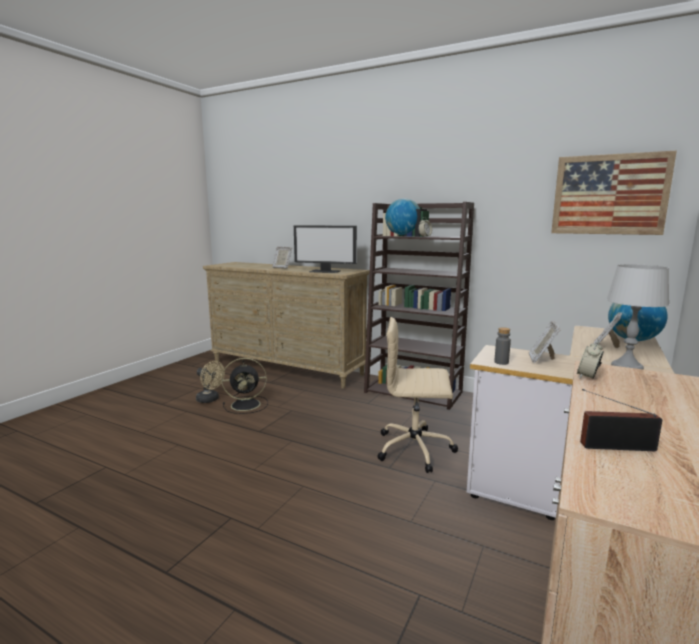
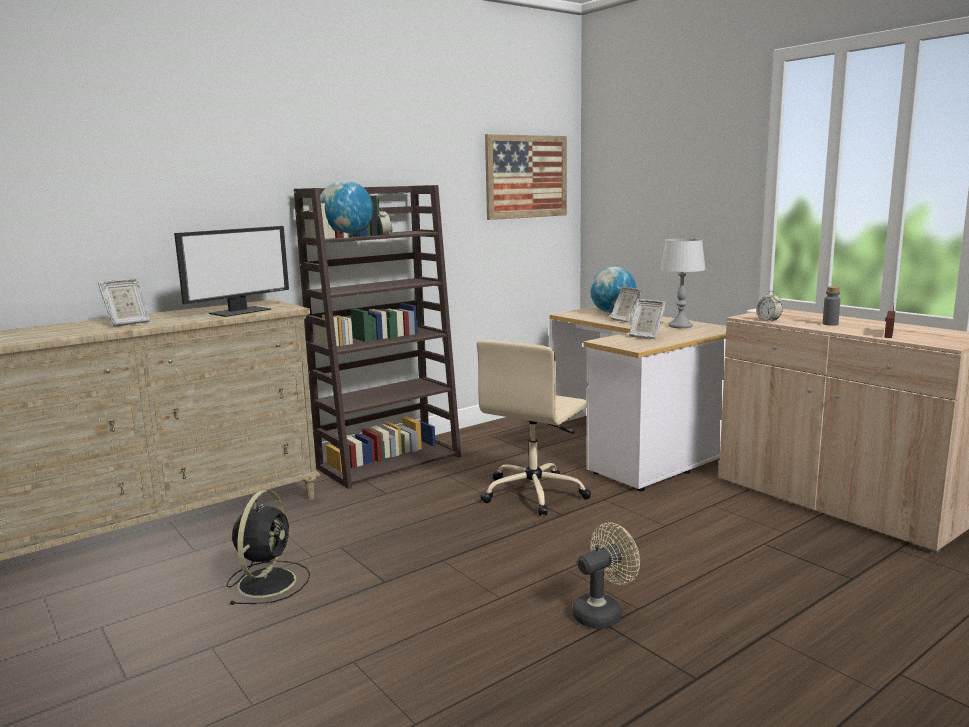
camera: 65 degrees left, 0 degrees up
beige fan [196,361,225,403] -> beige fan moved to [572,522,640,629]
grey bottle [494,327,511,365] -> grey bottle moved to [823,286,841,326]

